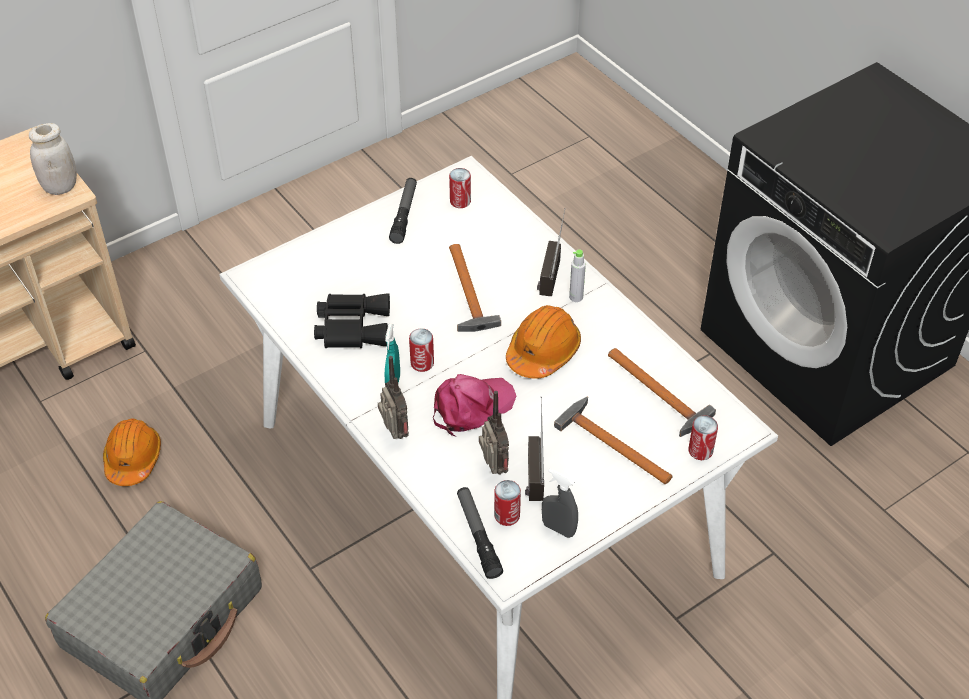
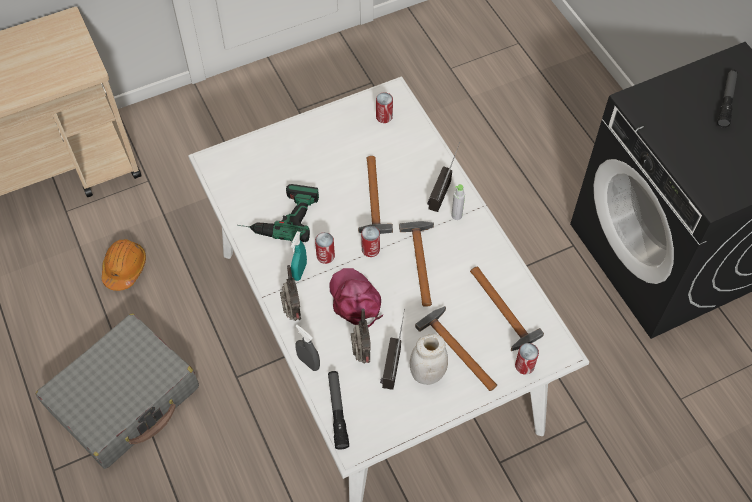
camera: 10 degrees right, 10 degrees up
white jar [29,123,77,195] -> white jar moved to [410,334,448,385]
black binoculars [314,293,390,348] -> power drill [237,184,319,242]
flashlight [389,178,417,244] -> flashlight moved to [717,70,738,128]
pink cap [433,374,516,436] -> pink cap turned 90 degrees counterclockwise [329,268,384,327]
can [494,480,521,526] -> can moved to [361,226,380,257]
orange hard hat [506,305,581,379] -> hammer [399,221,434,307]
grey spray bottle [542,468,578,538] -> grey spray bottle moved to [295,324,320,371]

